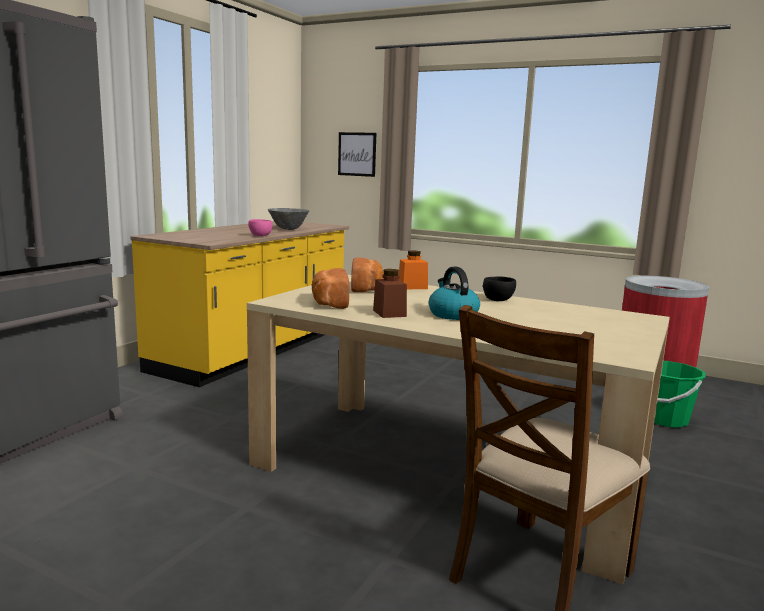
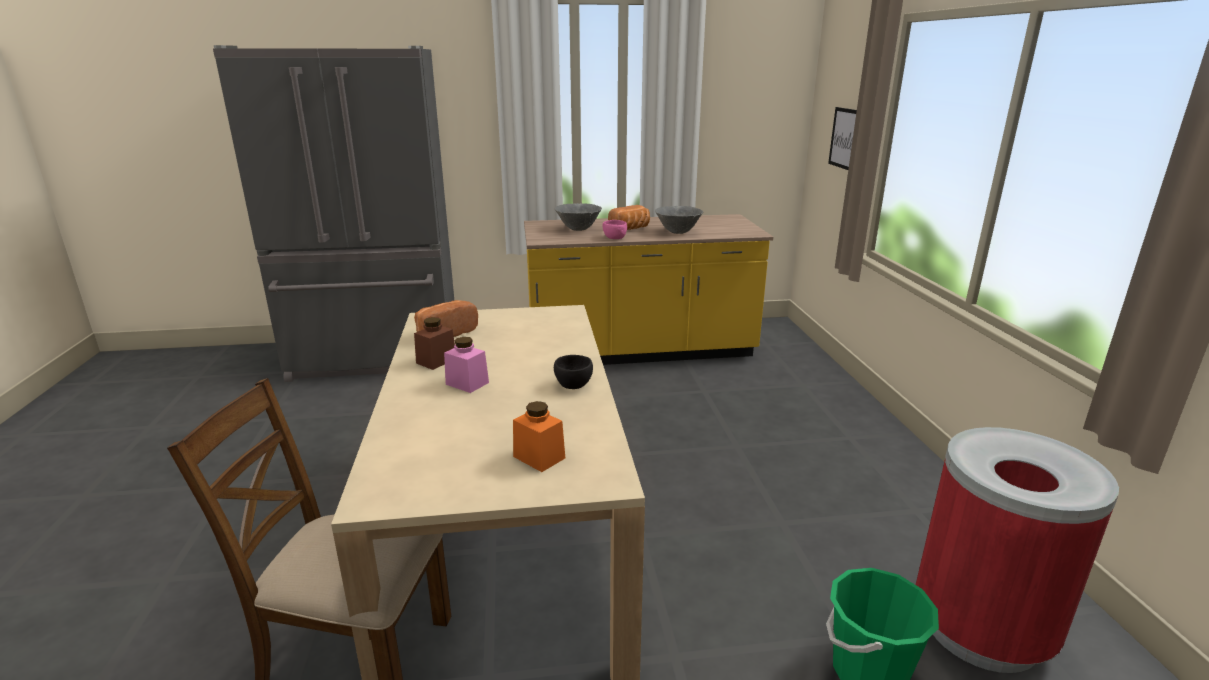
camera: 55 degrees right, 10 degrees up
bread [351,258,384,292] -> bread moved to [608,205,650,230]
orange jar [398,250,428,289] -> orange jar moved to [513,401,565,472]
kettle [429,267,480,320] -> pink jar [444,337,489,393]
none -> grey bowl [555,203,602,231]

